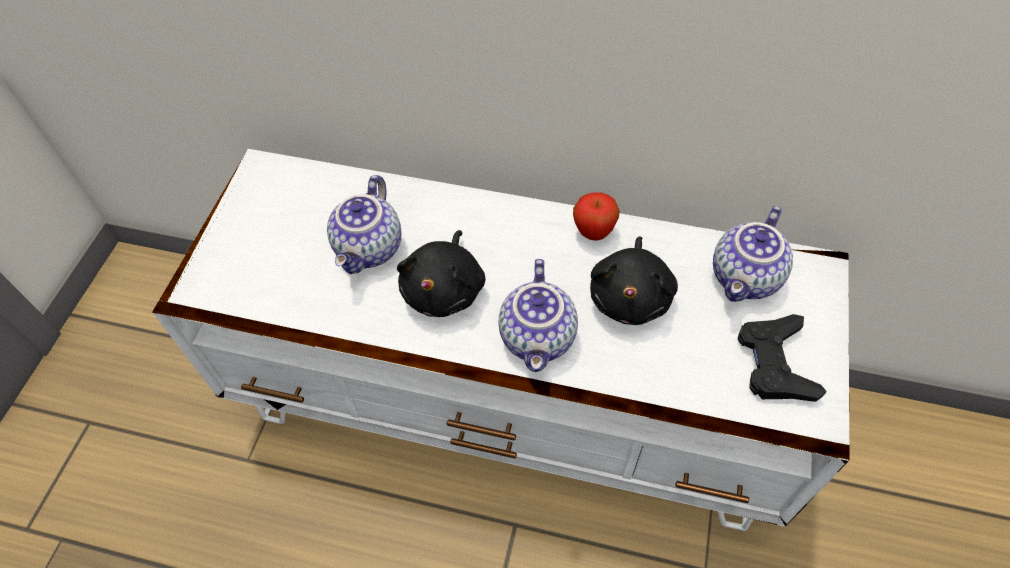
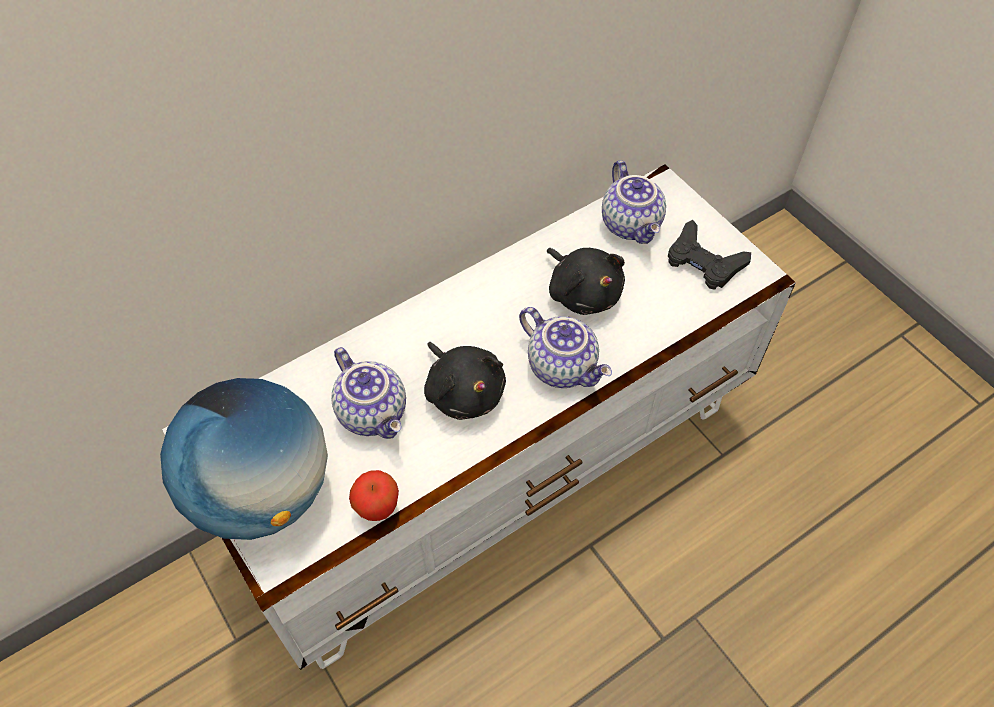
camera: 50 degrees left, 0 degrees up
apple [573,192,620,241] -> apple moved to [349,470,399,521]
none -> globe [160,378,328,540]

